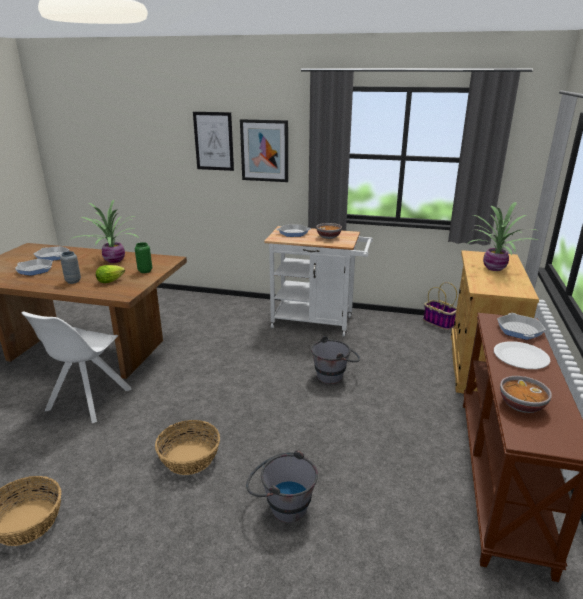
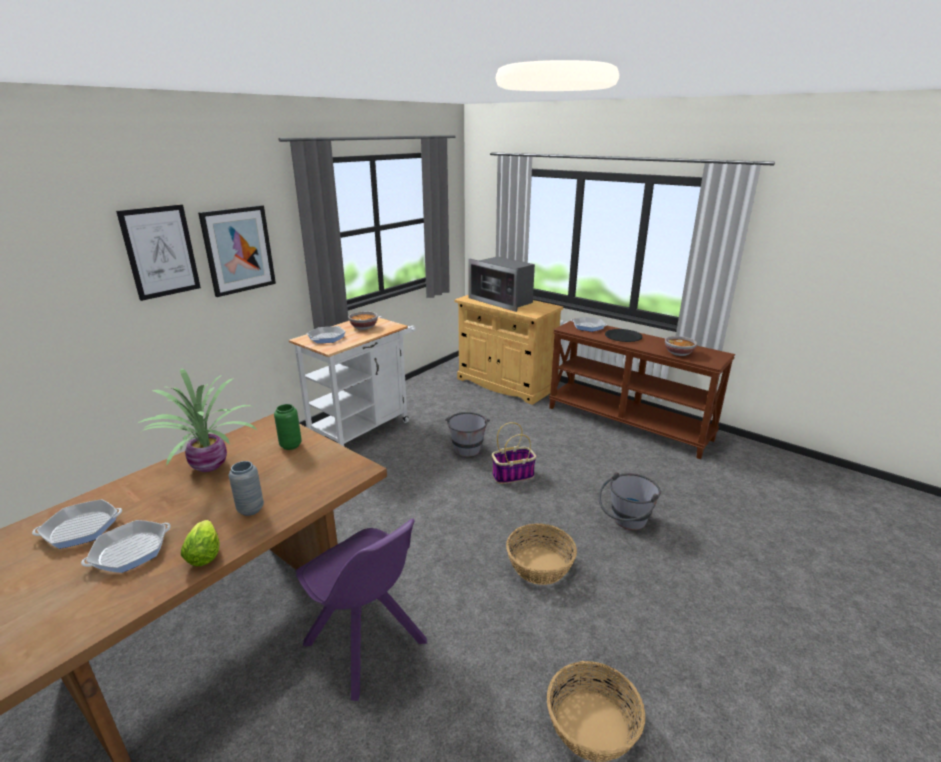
camera: 65 degrees left, 0 degrees up
white chair [22,311,131,423] -> purple chair [296,518,427,701]
lettuce [96,265,125,283] -> lettuce moved to [181,520,220,566]
basket [423,282,457,330] -> basket moved to [492,422,536,484]
potted plant [469,202,538,271] -> microwave [469,256,535,312]
white plate [494,341,551,369] -> black plate [605,329,643,342]

